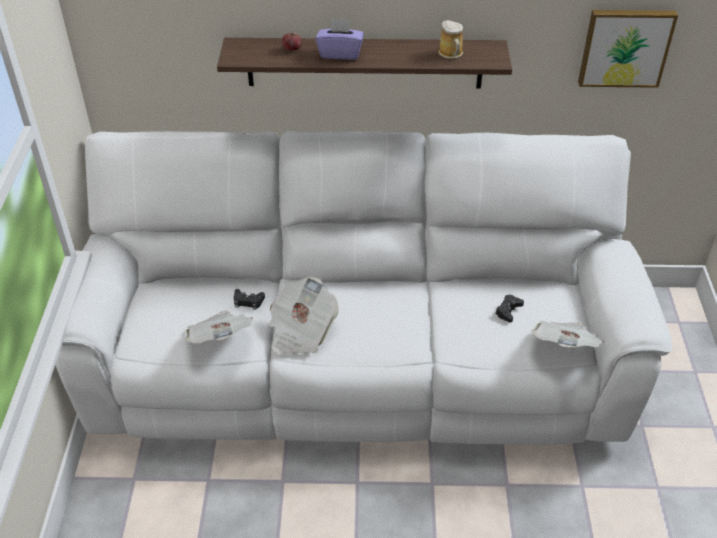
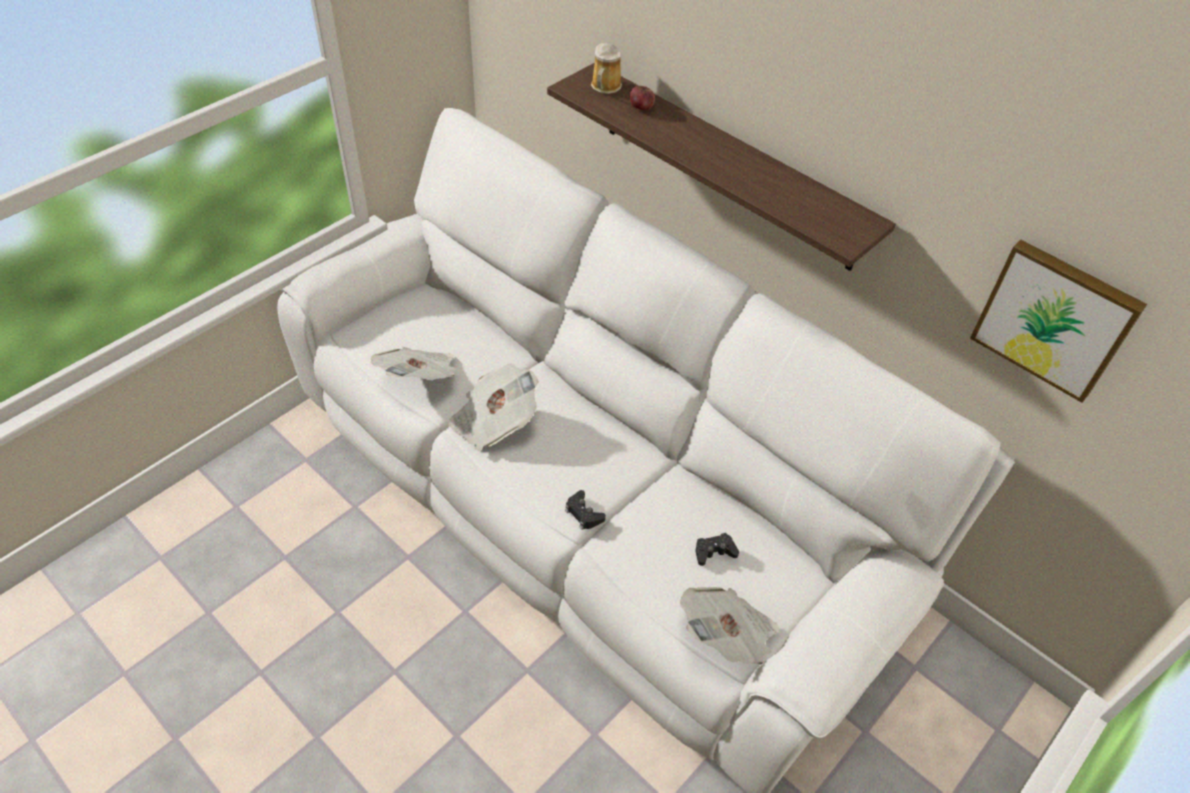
camera: 40 degrees right, 5 degrees up
black game controller [234,289,265,310] -> black game controller moved to [565,490,606,530]
purple tissue box [316,19,364,60] -> none
mug [438,20,463,59] -> mug moved to [591,43,622,94]

